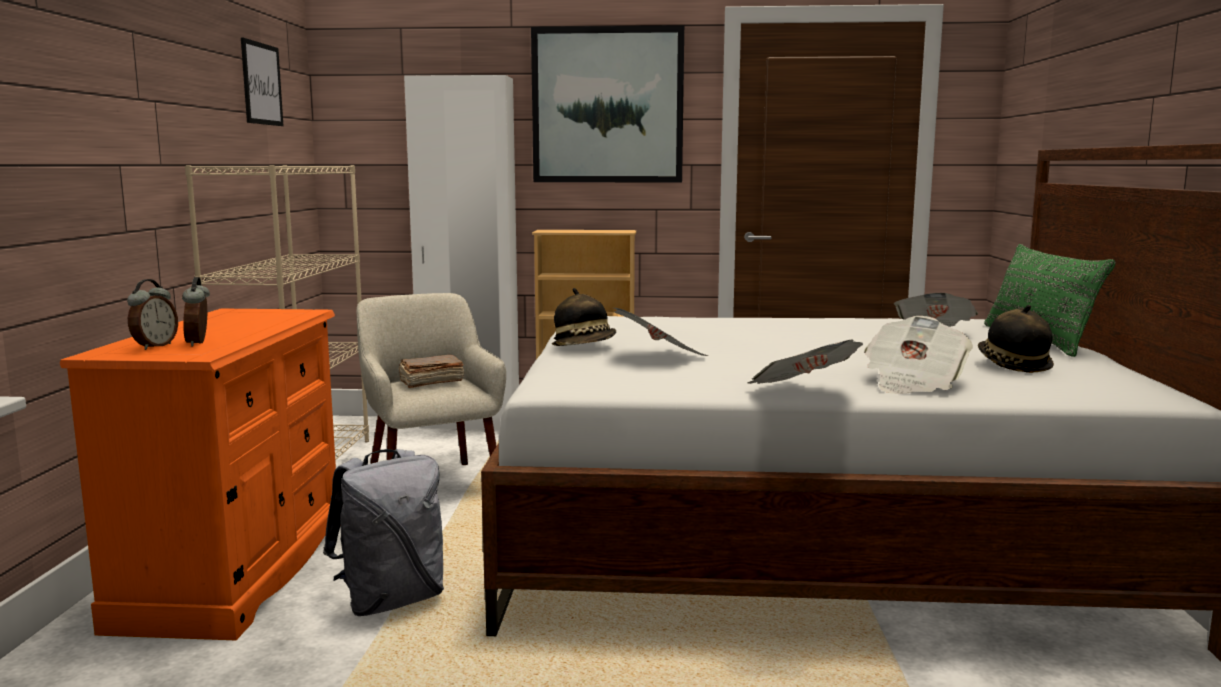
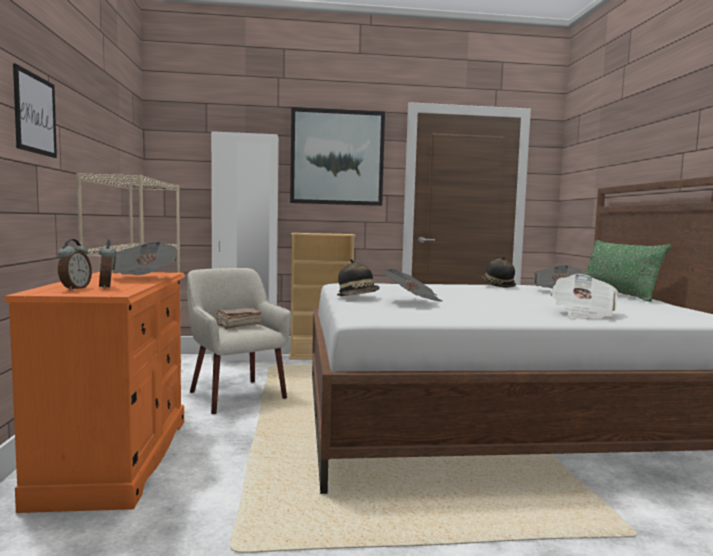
camera: 10 degrees left, 5 degrees down
picture [241,38,284,126] -> picture moved to [13,64,57,158]
grey backpack [323,449,444,616] -> none
newspaper [748,339,863,384] -> newspaper moved to [112,242,177,275]
hat [978,305,1054,373] -> hat moved to [482,256,516,288]

